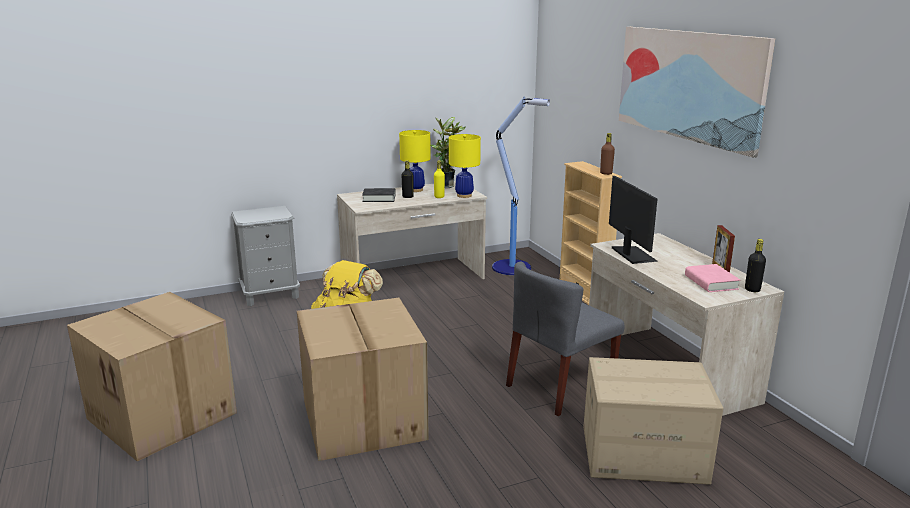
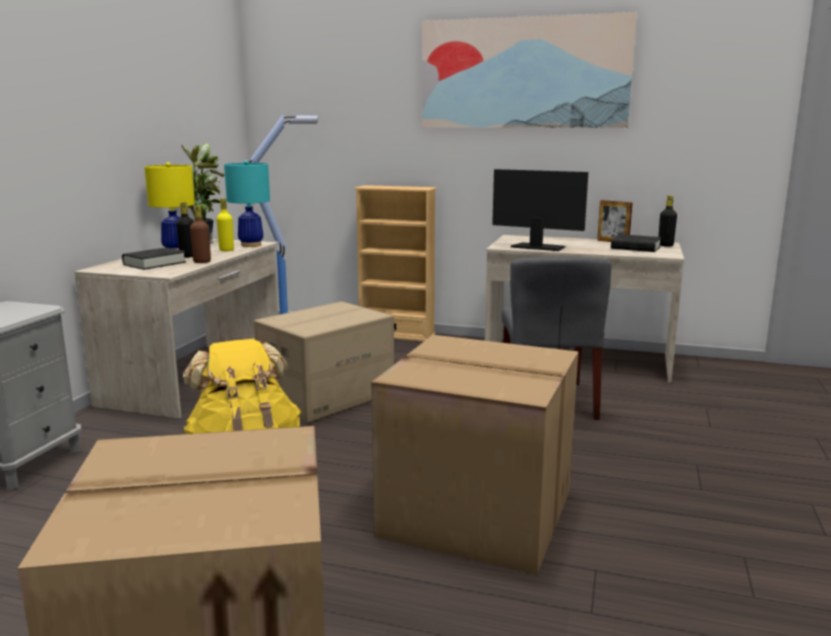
camera: 50 degrees left, 5 degrees down
yellow table lamp [449,134,481,198] -> turquoise table lamp [224,160,270,247]
cardboard box [583,357,723,485] -> cardboard box moved to [254,301,394,423]
brown bottle [600,133,615,175] -> brown bottle moved to [190,205,211,263]
pink book [685,264,740,292] -> black book [611,234,662,252]

